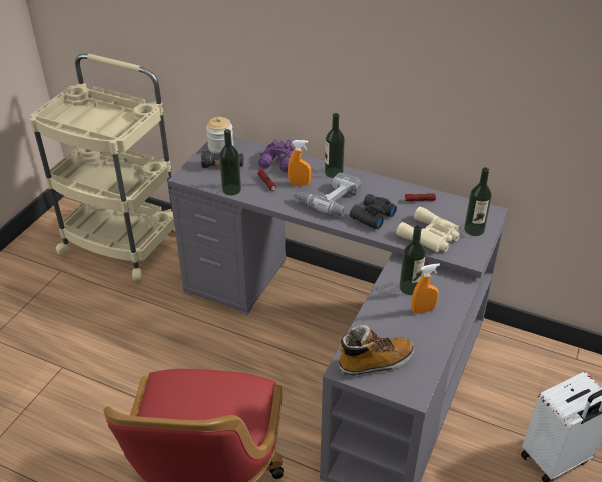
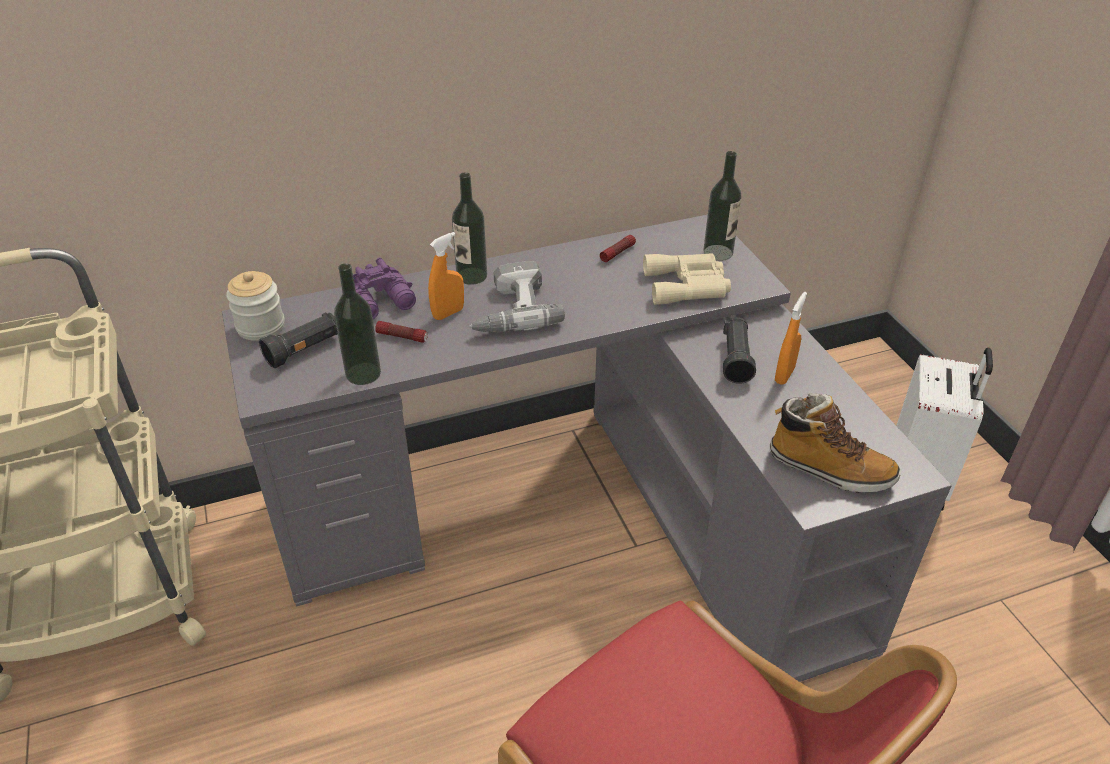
camera: 45 degrees left, 0 degrees up
boot [338,324,414,376] -> boot turned 90 degrees clockwise [770,393,901,493]
black binoculars [350,194,397,229] -> none
bottle [399,225,426,295] -> black flashlight [723,317,756,384]

